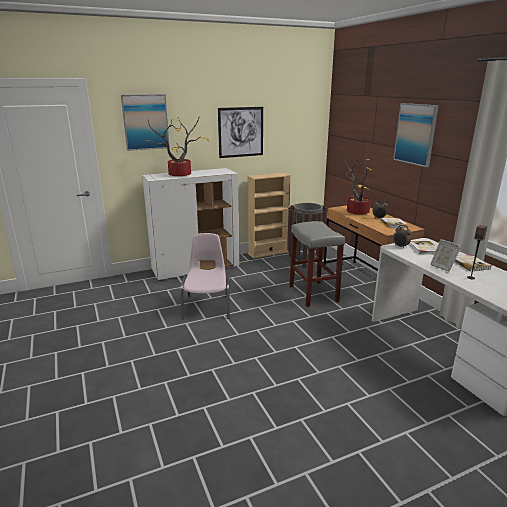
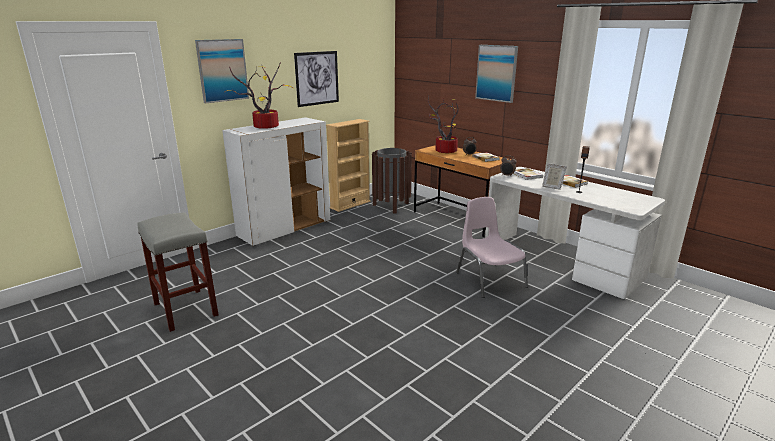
camera: 20 degrees left, 0 degrees up
pink chair [180,233,230,319] -> pink chair moved to [456,197,528,298]
grey stool [289,221,345,307] -> grey stool moved to [137,213,218,332]

